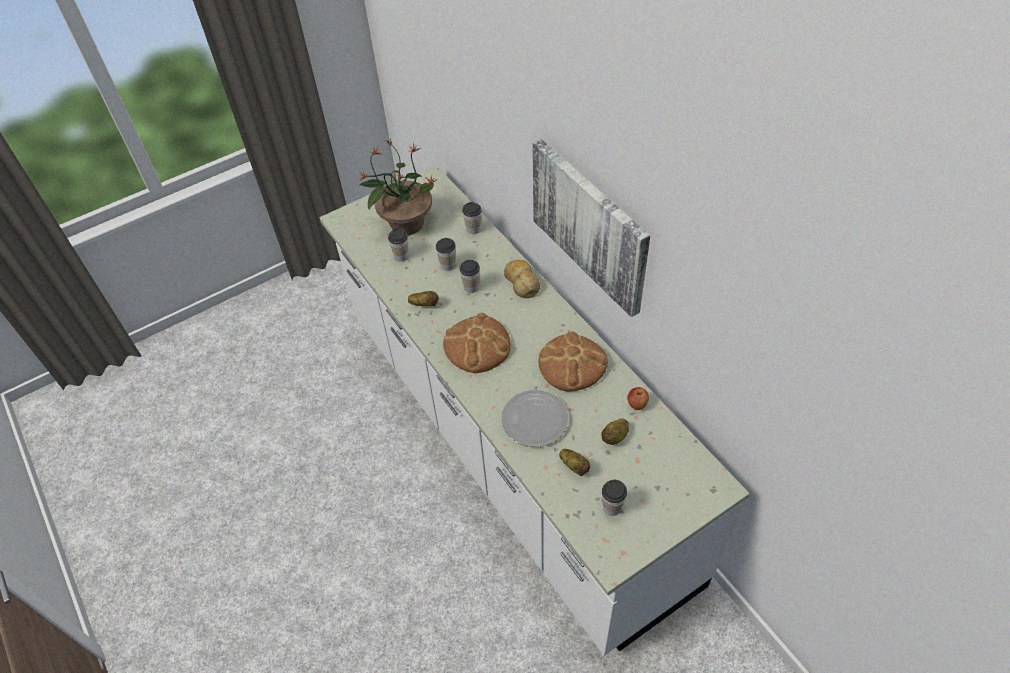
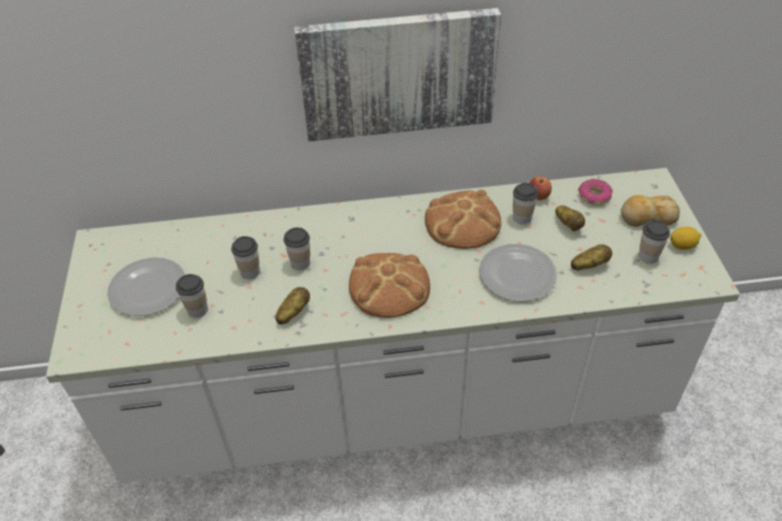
camera: 65 degrees left, 5 degrees down
potted plant [359,139,437,235] -> plate [107,257,185,316]
cup [462,202,482,234] -> cup moved to [513,183,538,224]
bread [504,260,540,298] -> bread moved to [621,195,680,227]
none -> donut [578,179,613,205]
none -> lemon [670,227,702,250]

